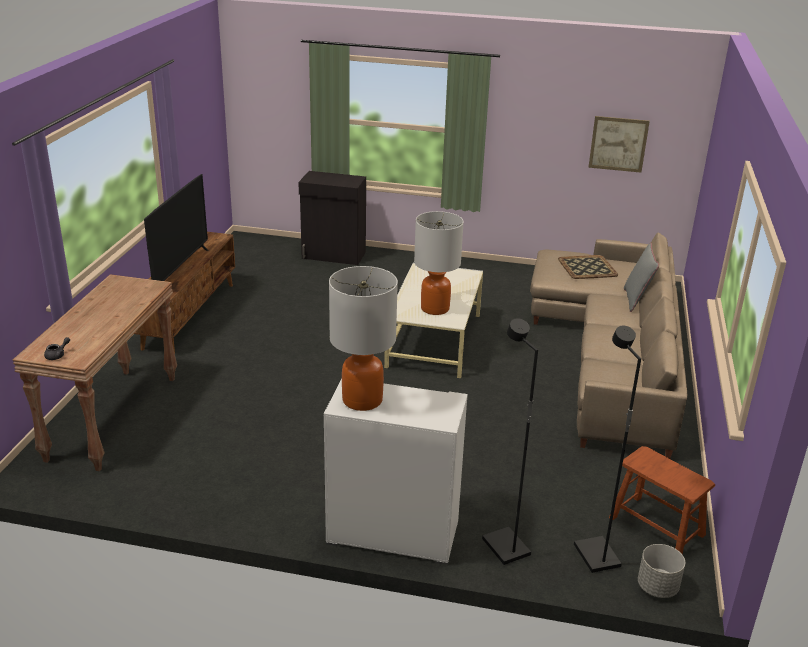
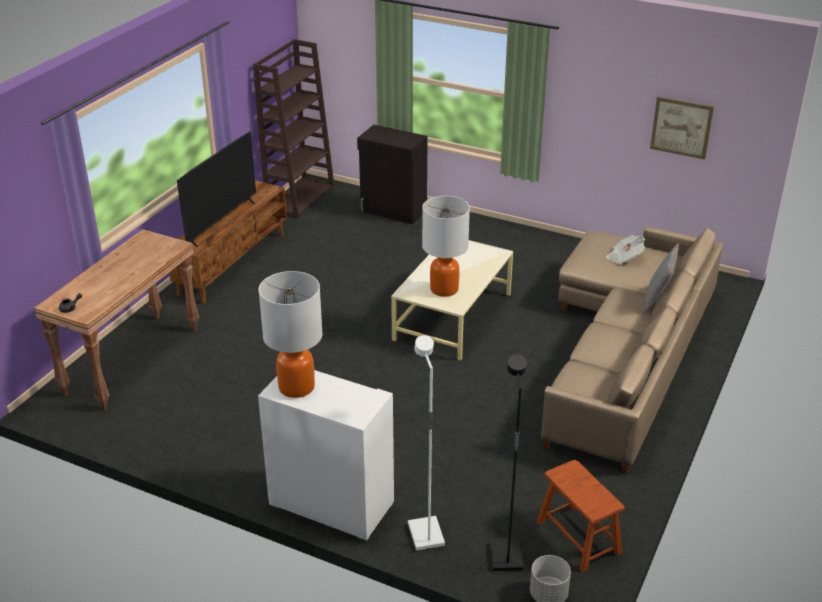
camera: 15 degrees right, 5 degrees up
black floor lamp [482,318,538,565] -> white floor lamp [408,335,445,551]
tray [558,255,618,279] -> newspaper [606,235,645,265]
none -> brown bookcase [253,39,335,218]

